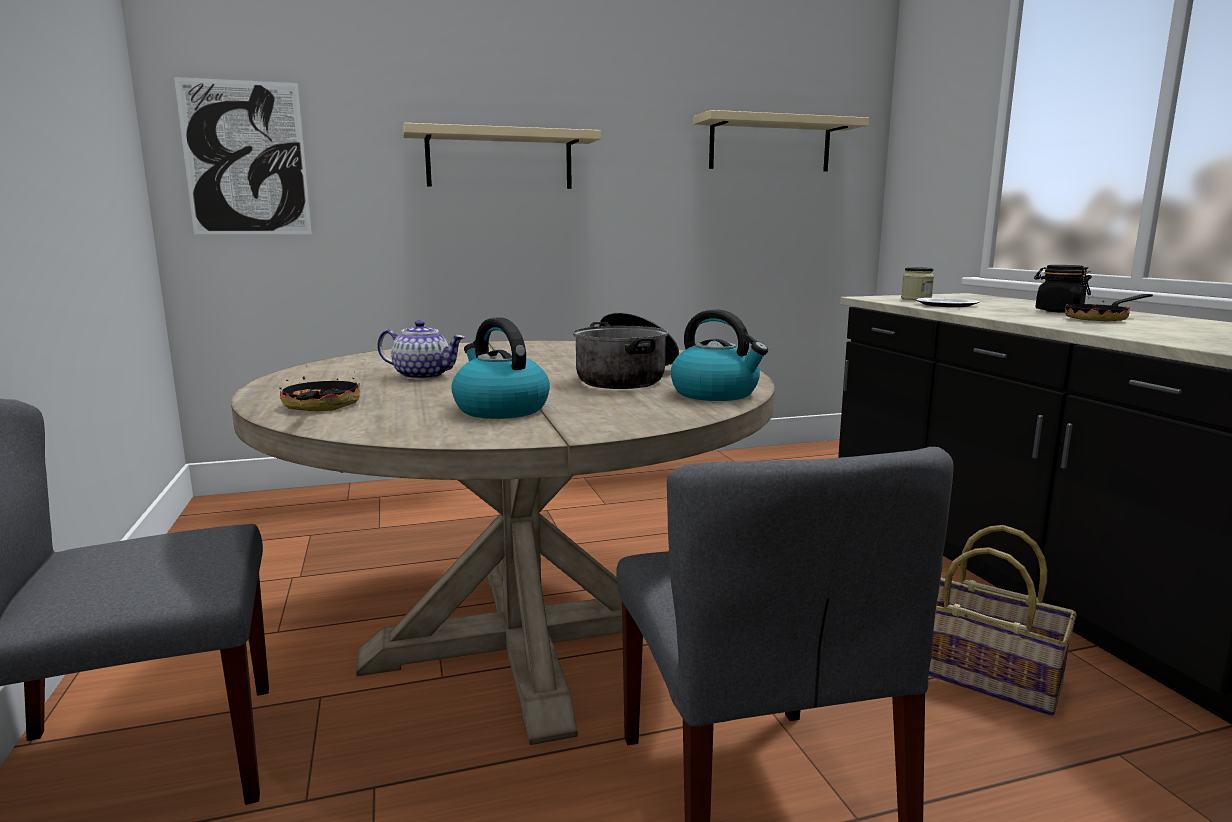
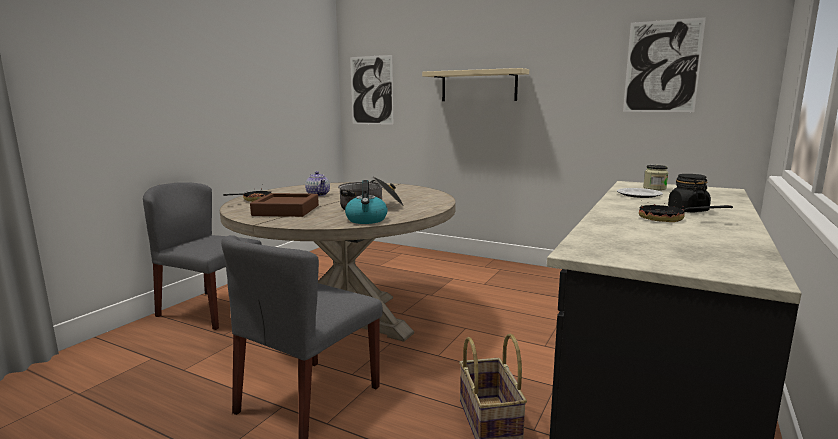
camera: 45 degrees right, 0 degrees up
kettle [451,317,550,419] -> brown tray [250,193,319,217]
beige shelf [693,110,869,172] -> picture [623,17,706,112]

